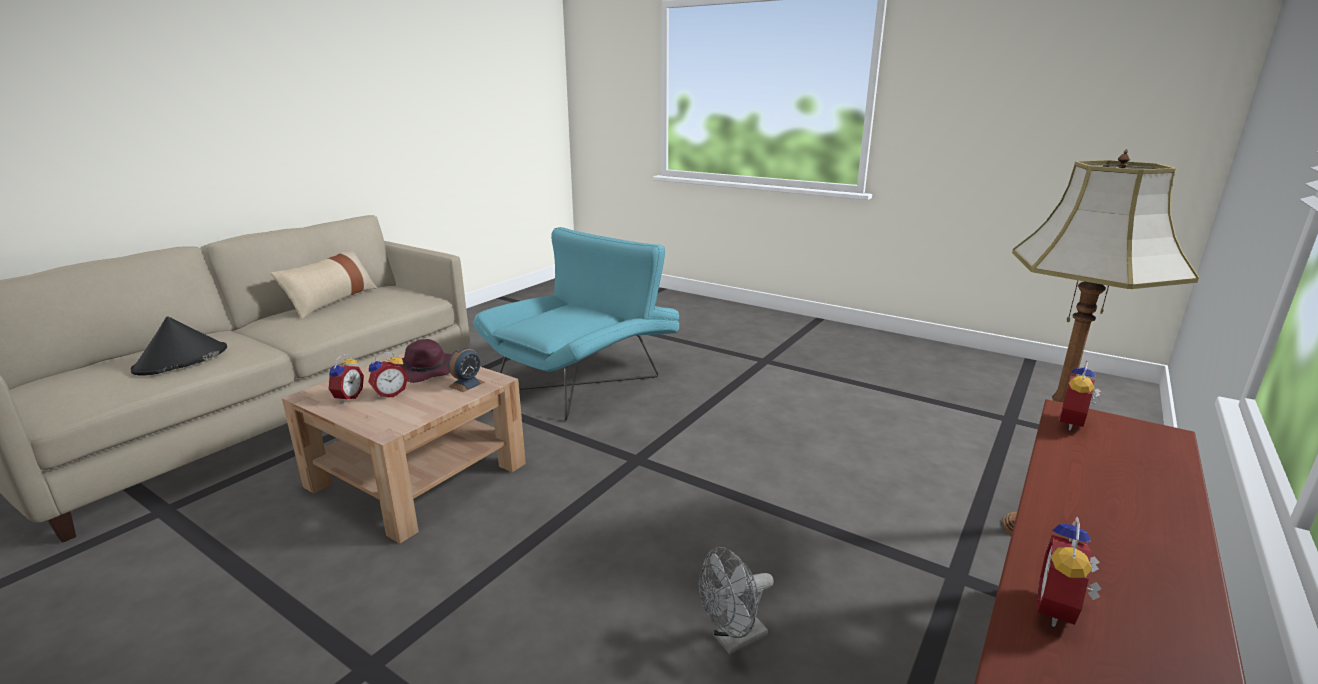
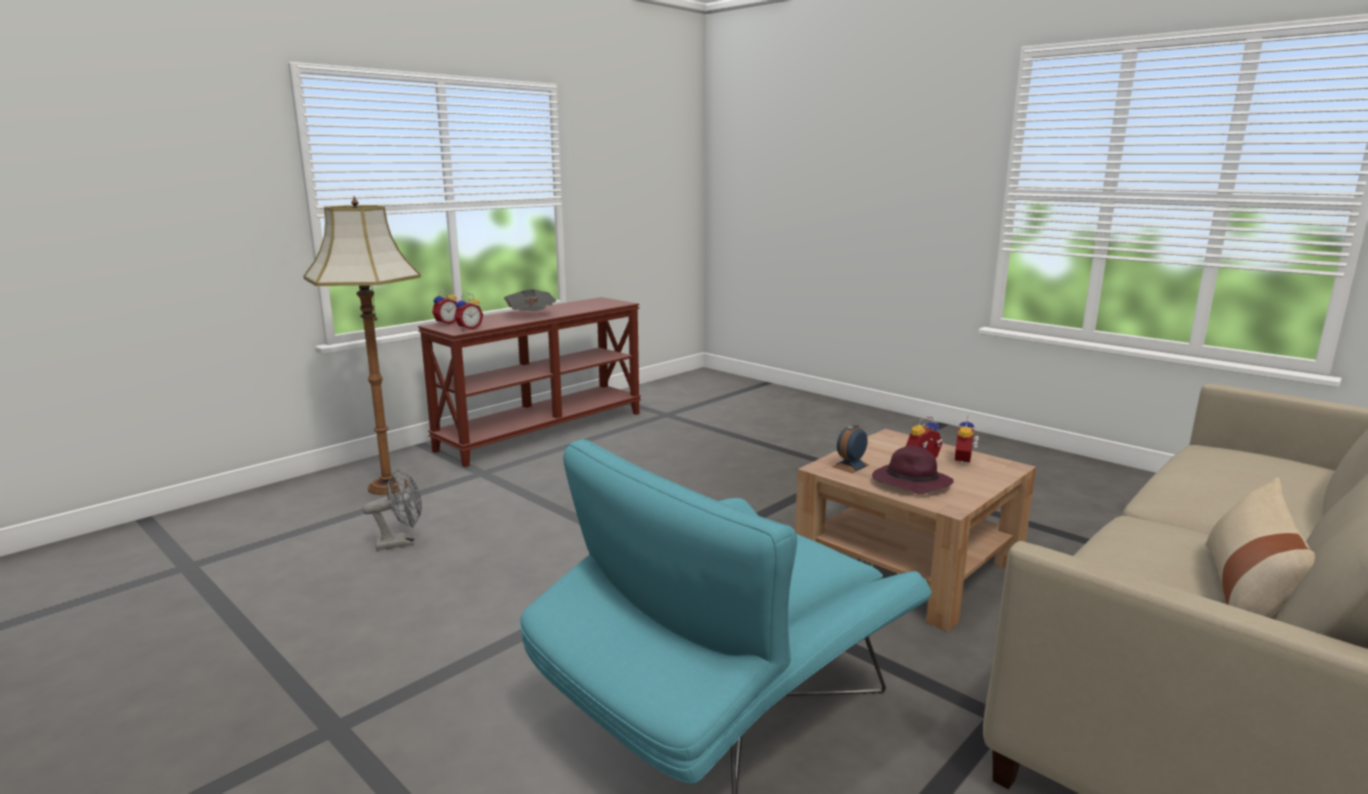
camera: 170 degrees left, 5 degrees down
black hat [130,316,227,376] -> none
grey fan [699,547,774,654] -> grey fan moved to [362,469,422,550]
alarm clock [1036,517,1102,627] -> alarm clock moved to [432,289,457,325]
none -> newspaper [504,289,556,311]

